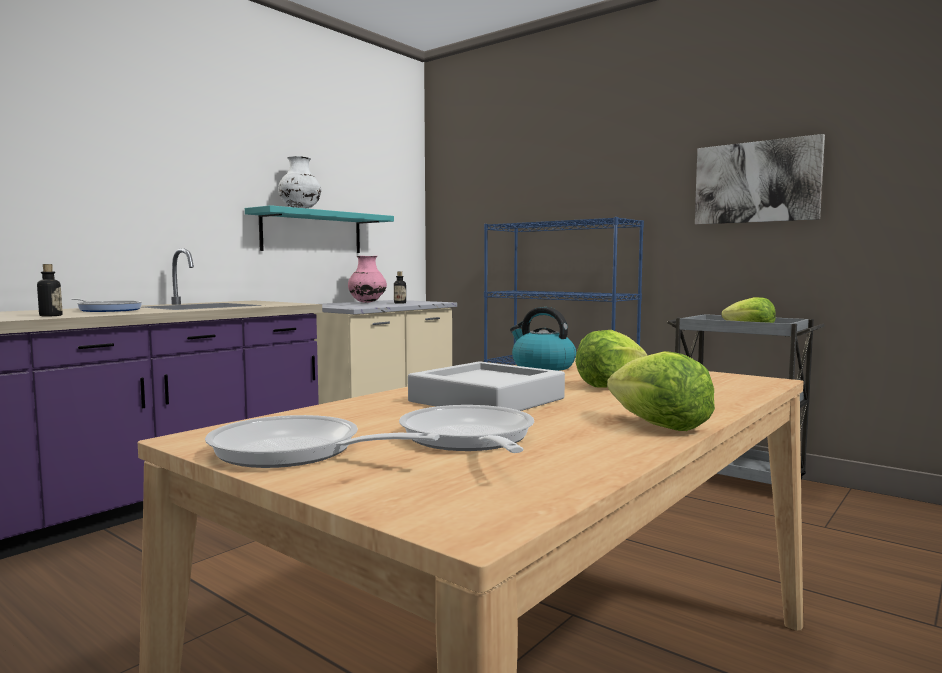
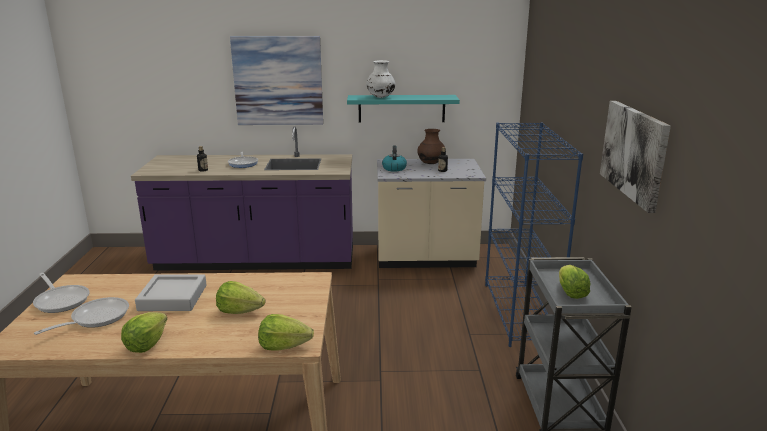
camera: 50 degrees right, 15 degrees up
frying pan [205,415,440,468] -> frying pan turned 150 degrees clockwise [33,273,90,313]
pink vase [348,256,387,303] -> brown vase [417,129,446,164]
kettle [510,307,576,371] -> kettle moved to [382,145,407,171]
none -> picture [230,36,323,125]
none -> lettuce [258,314,314,350]

